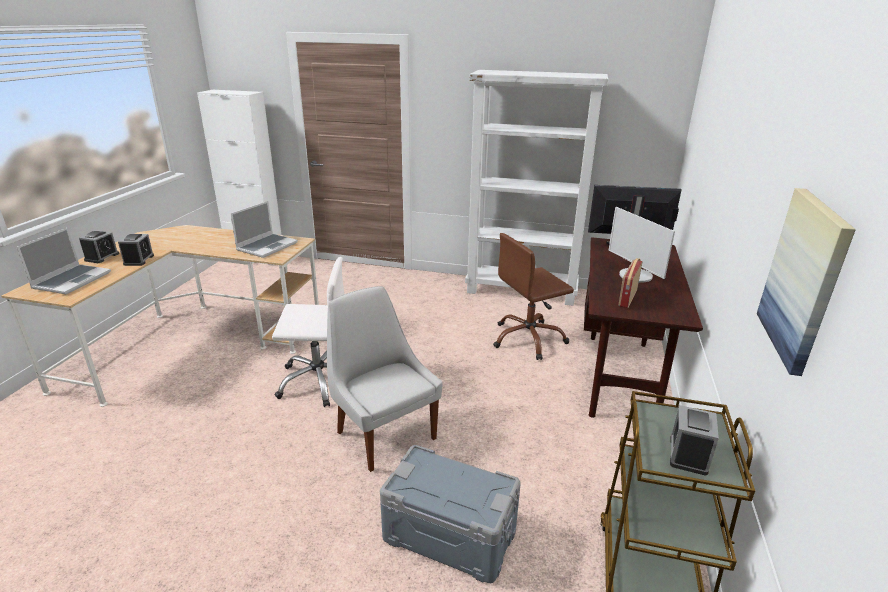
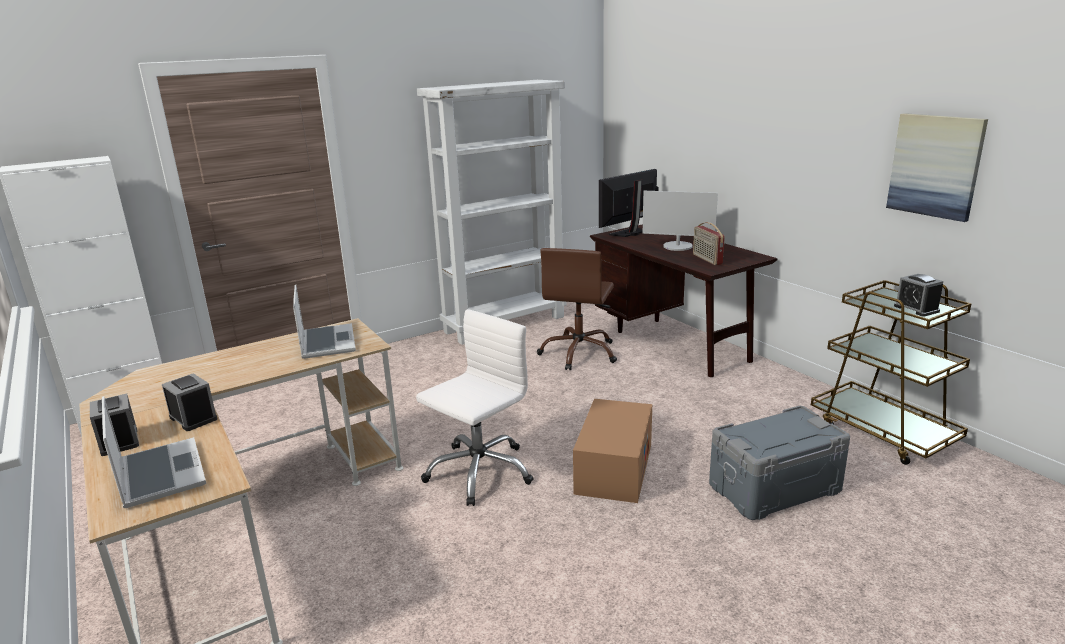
camera: 45 degrees left, 5 degrees down
white chair [327,286,443,472] -> cardboard box [573,399,652,503]

